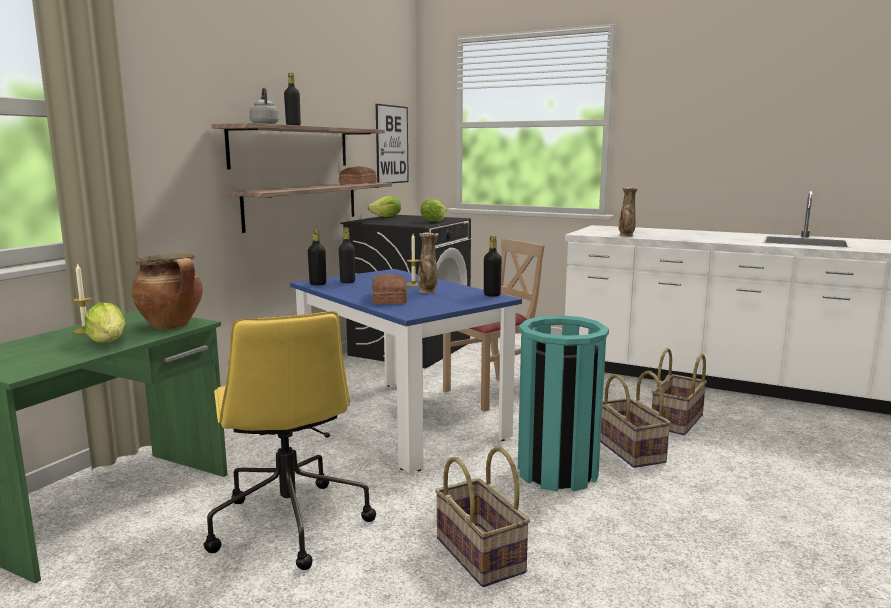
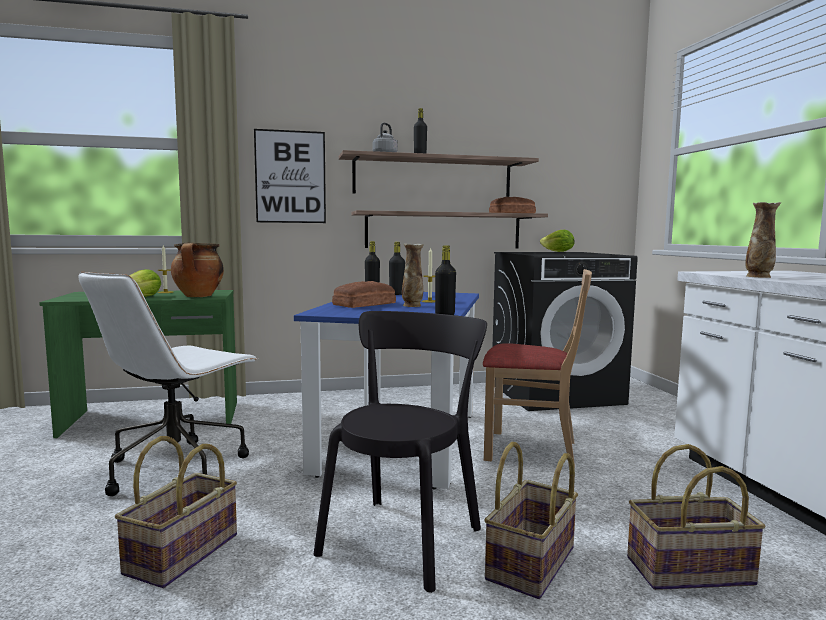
camera: 50 degrees right, 5 degrees down
yellow office chair [204,311,376,570] -> white office chair [78,272,258,496]
picture [376,104,409,183] -> picture moved to [254,129,326,223]
lettuce [420,199,447,222] -> none
turquoise trash can [518,315,609,492] -> black chair [314,311,487,593]

